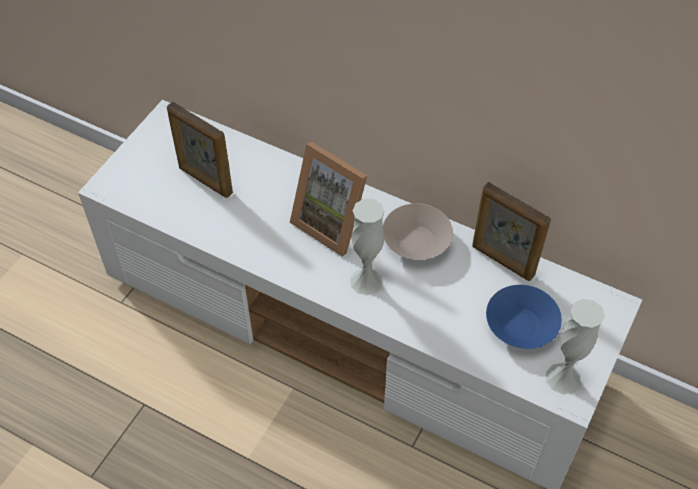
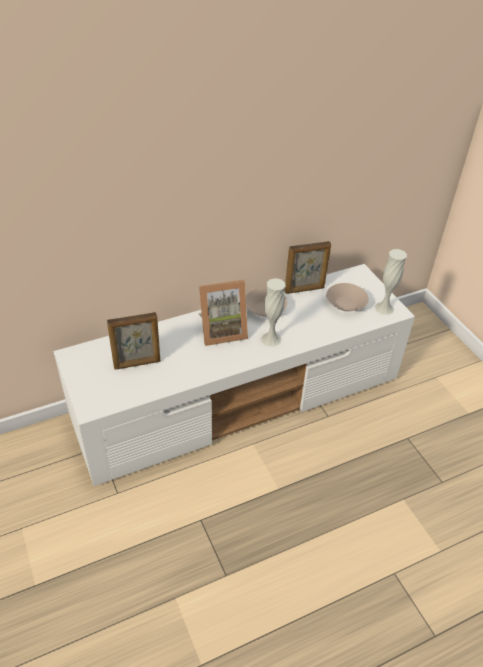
camera: 55 degrees left, 10 degrees down
blue bowl [486,285,562,349] -> beige bowl [326,283,369,311]

